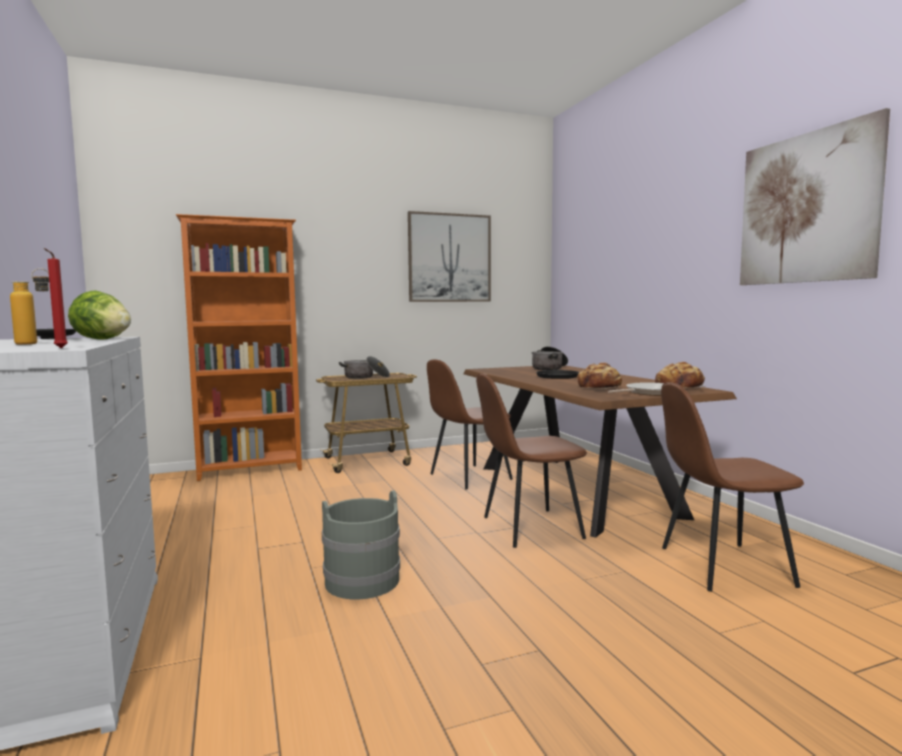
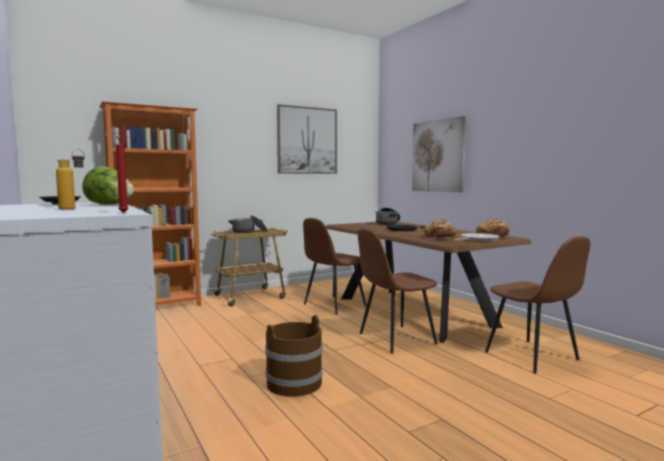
camera: 10 degrees left, 0 degrees up
grey bucket [322,490,400,600] -> brown bucket [265,315,323,397]
brown chair [661,382,804,592] -> brown chair turned 105 degrees counterclockwise [485,236,590,374]
picture [740,108,890,285] -> picture moved to [412,116,466,192]

